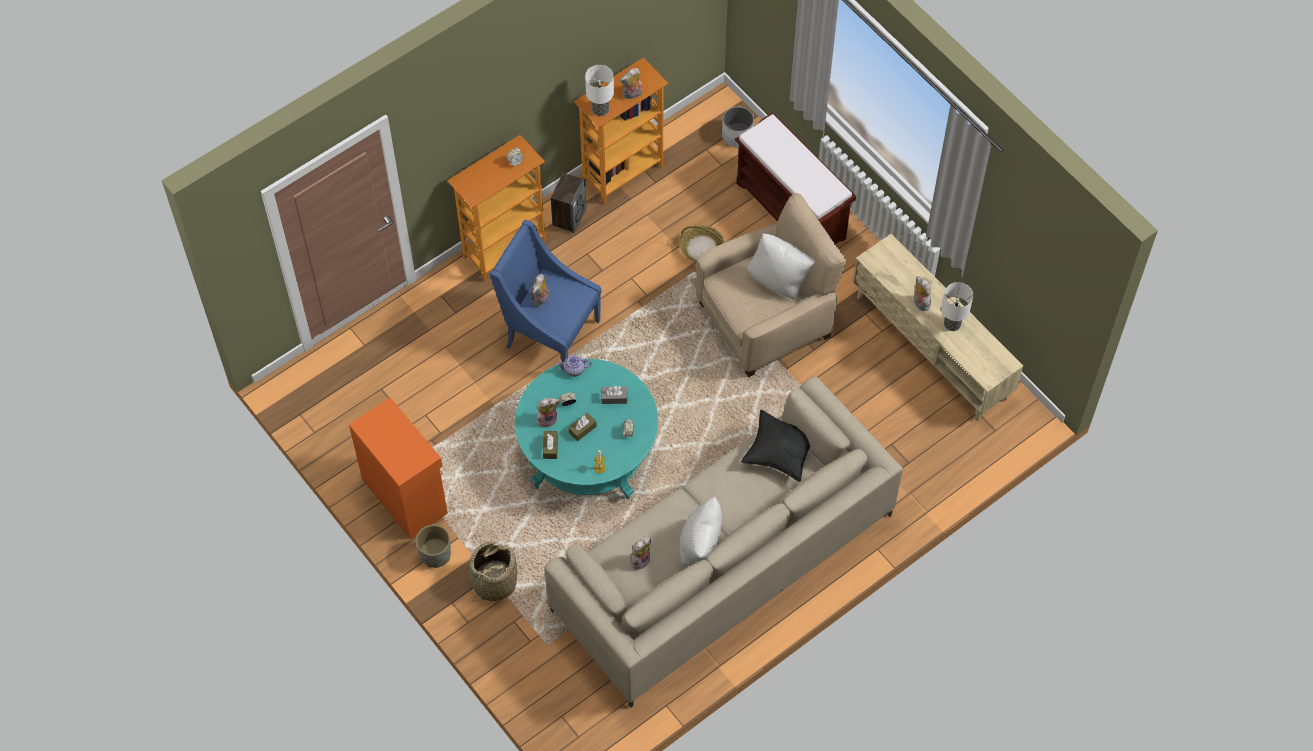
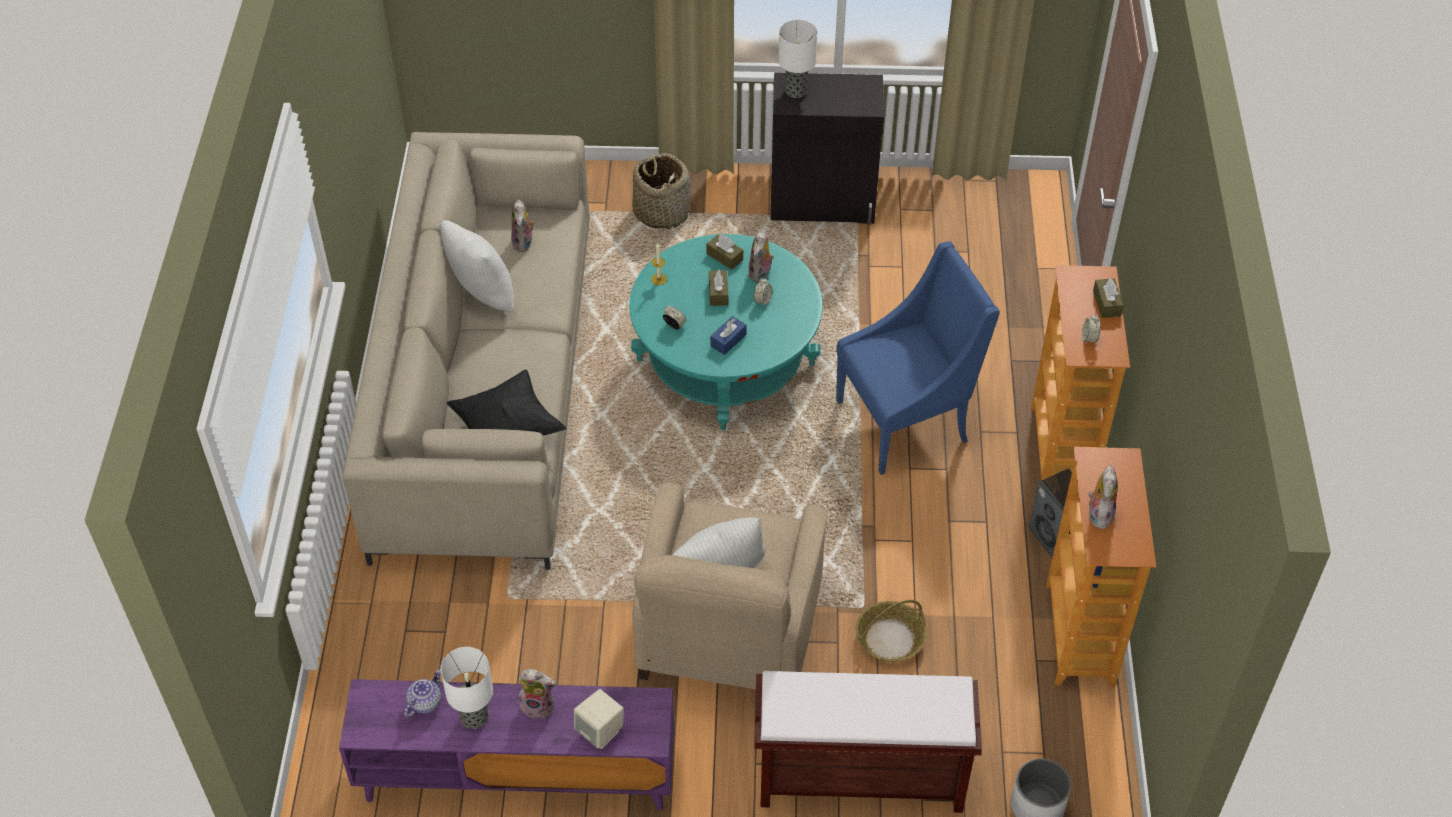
camera: 130 degrees right, 10 degrees down
orange cabinet [349,397,448,539] -> black cabinet [770,72,884,225]
grey planter [416,525,451,568] -> none
plush toy [532,274,549,307] -> none
teapot [556,355,592,377] -> teapot moved to [404,670,441,718]
table lamp [585,65,614,116] -> table lamp moved to [779,20,817,98]
grey tissue box [601,386,628,404] -> blue tissue box [710,316,747,355]
beige tv stand [853,233,1023,421] -> purple tv stand [339,679,674,811]
none -> beige speaker [574,689,624,749]
none -> brown tissue box [1093,278,1124,318]

